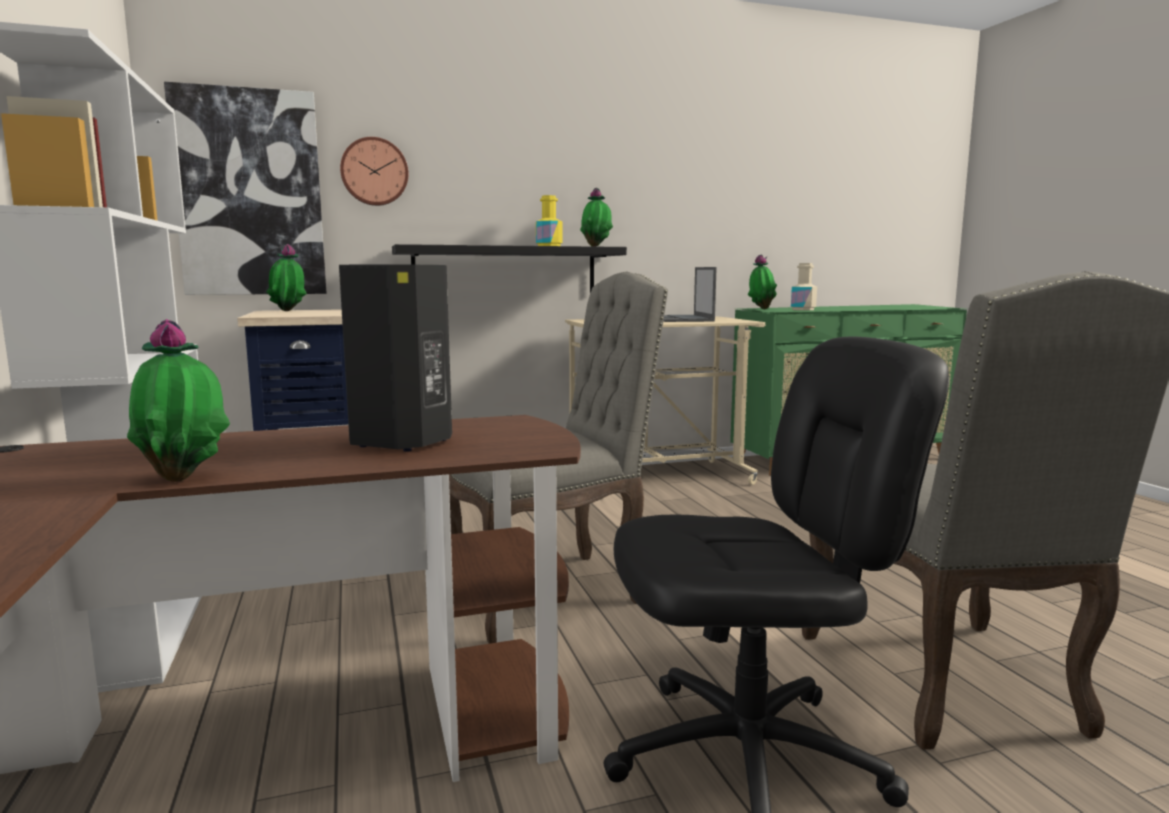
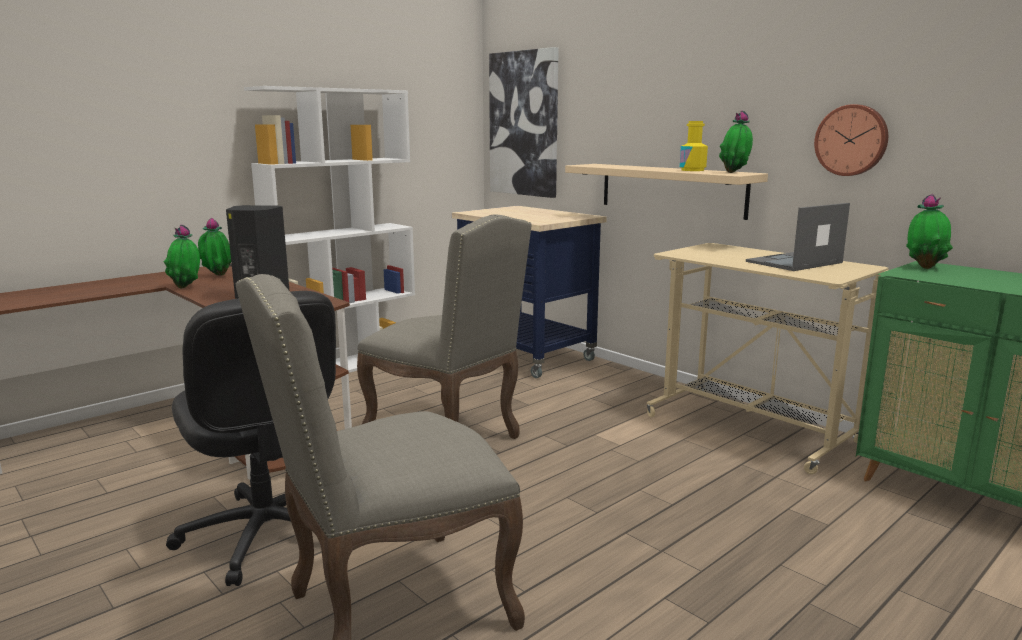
camera: 65 degrees right, 5 degrees up
potted plant [266,244,307,311] -> potted plant moved to [198,218,231,276]
wall clock [340,137,409,206] -> wall clock moved to [814,104,888,176]
black shelf [392,244,627,293] -> beige shelf [565,164,768,220]
beige bottle [791,263,817,310] -> none

